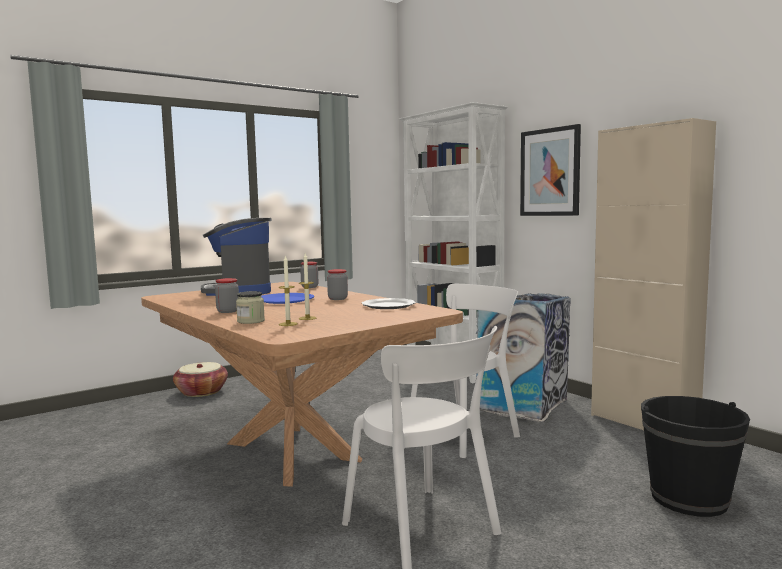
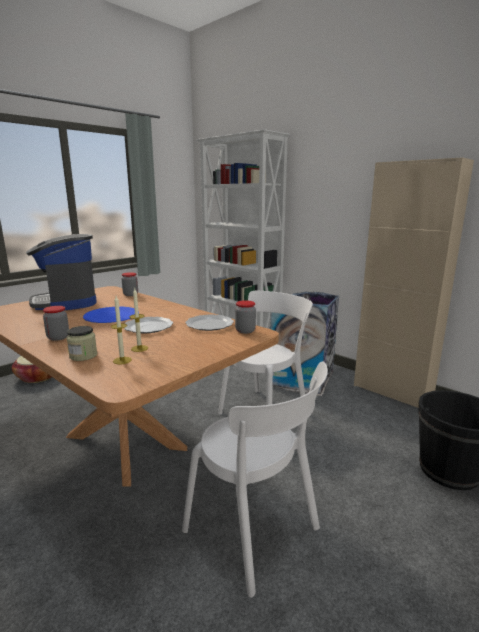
camera: 10 degrees left, 10 degrees up
jar [327,269,348,300] -> jar moved to [235,300,256,334]
picture [520,124,581,216] -> none
none -> plate [124,317,173,333]

